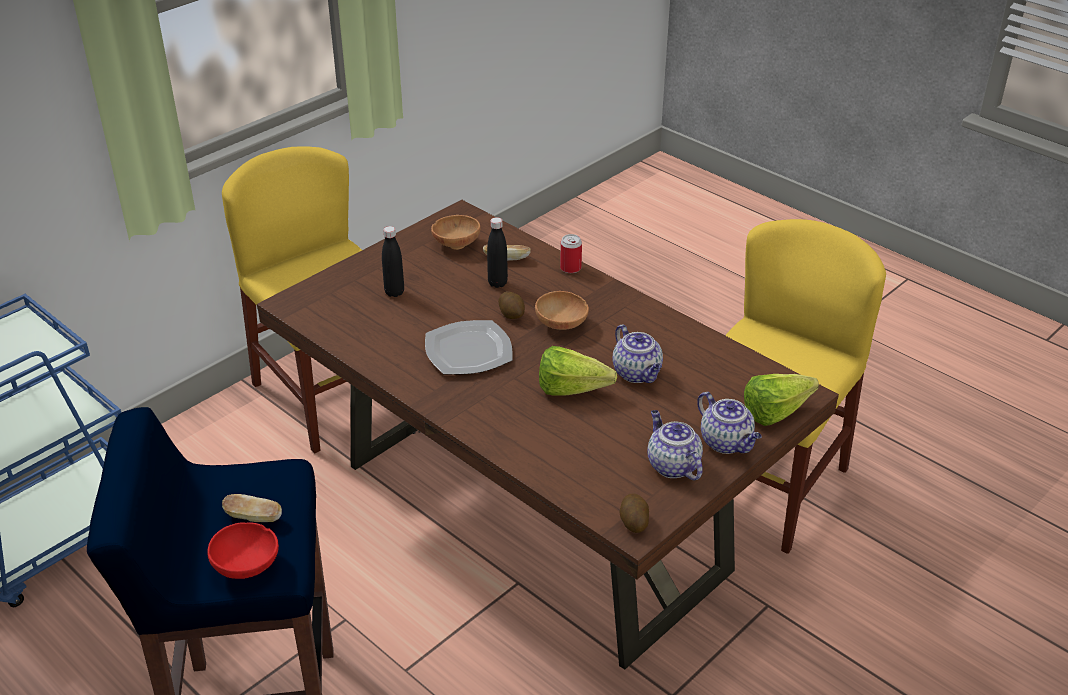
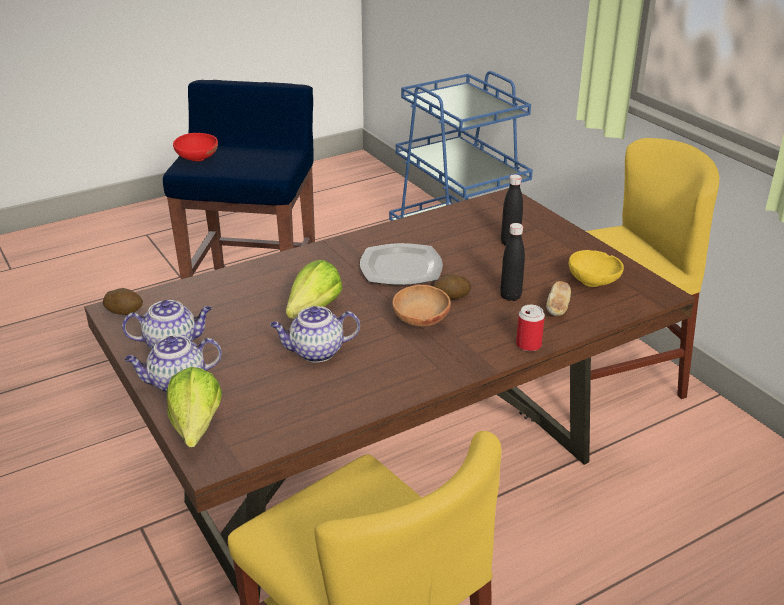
camera: 105 degrees right, 5 degrees down
bread [222,494,282,522] -> none
brown bowl [431,215,481,250] -> yellow bowl [569,250,624,287]

